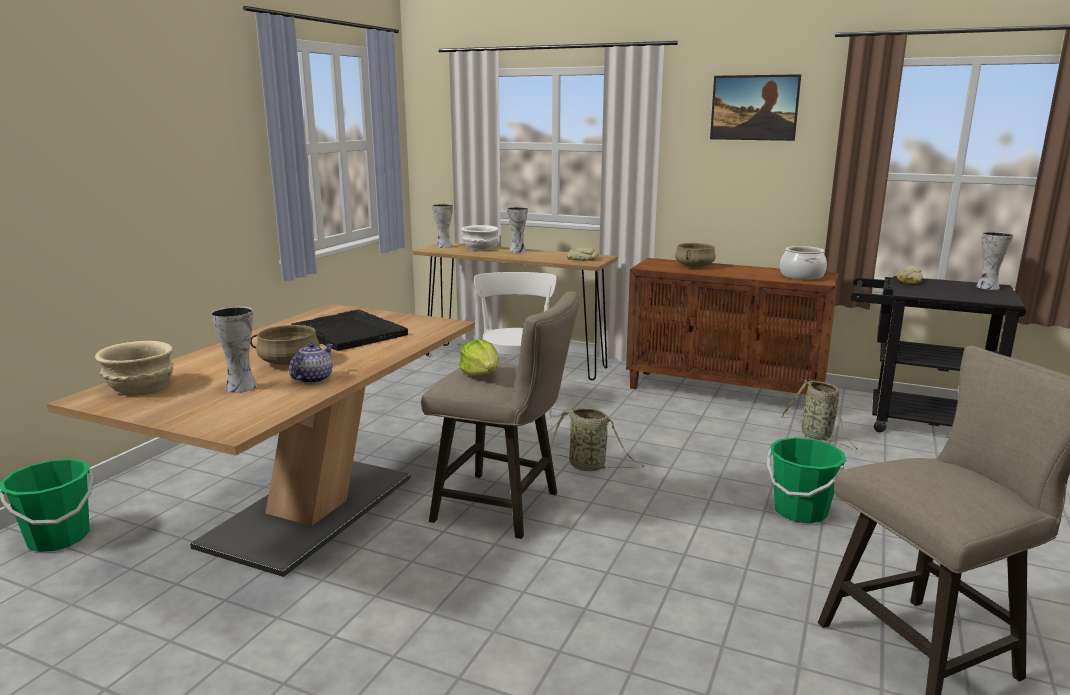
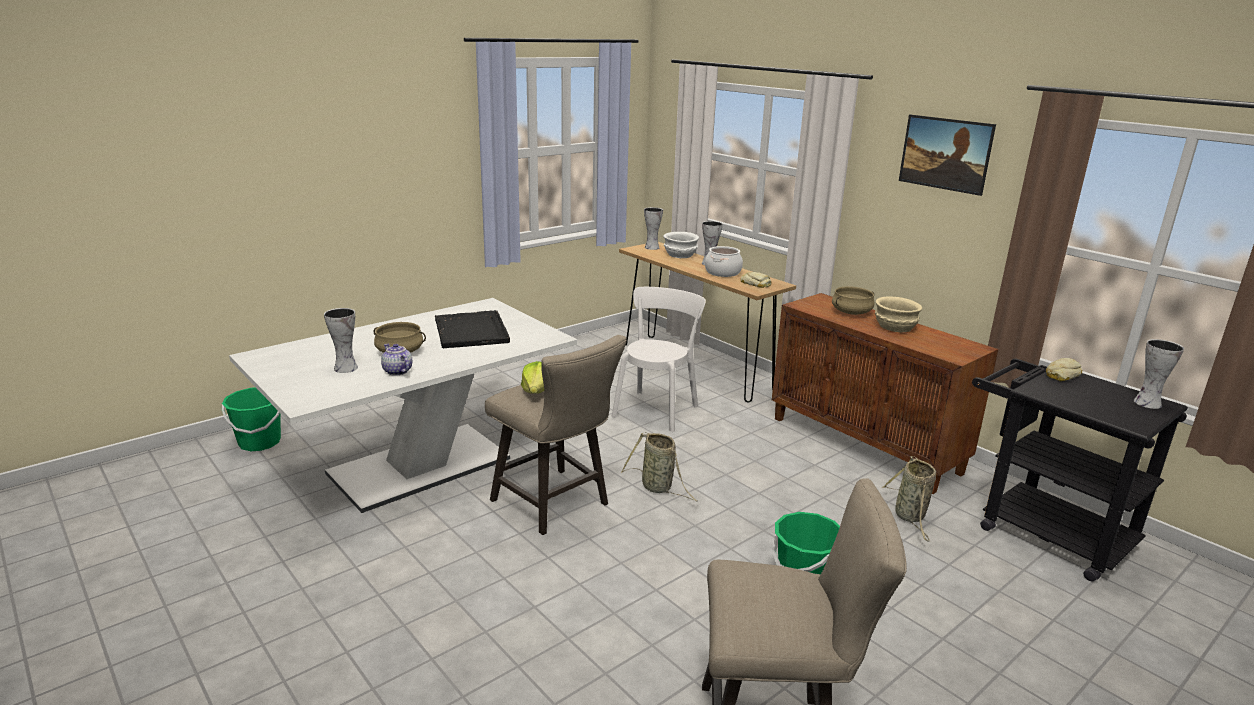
camera: 25 degrees right, 5 degrees up
brown dining table [47,304,475,577] -> white dining table [229,298,577,513]
beige bowl [95,341,173,394] -> beige bowl moved to [875,297,922,332]
teapot [289,343,333,383] -> teapot turned 90 degrees counterclockwise [381,344,412,376]
cooking pot [780,246,827,280] -> cooking pot moved to [705,246,743,277]

